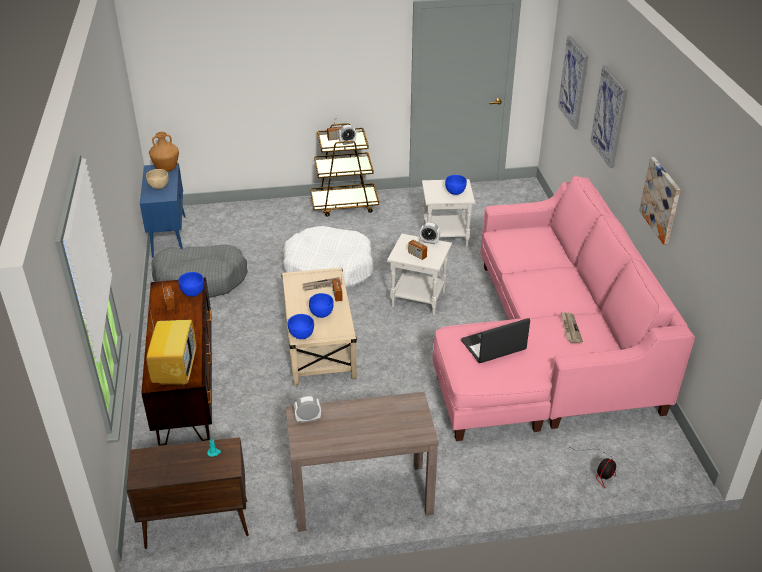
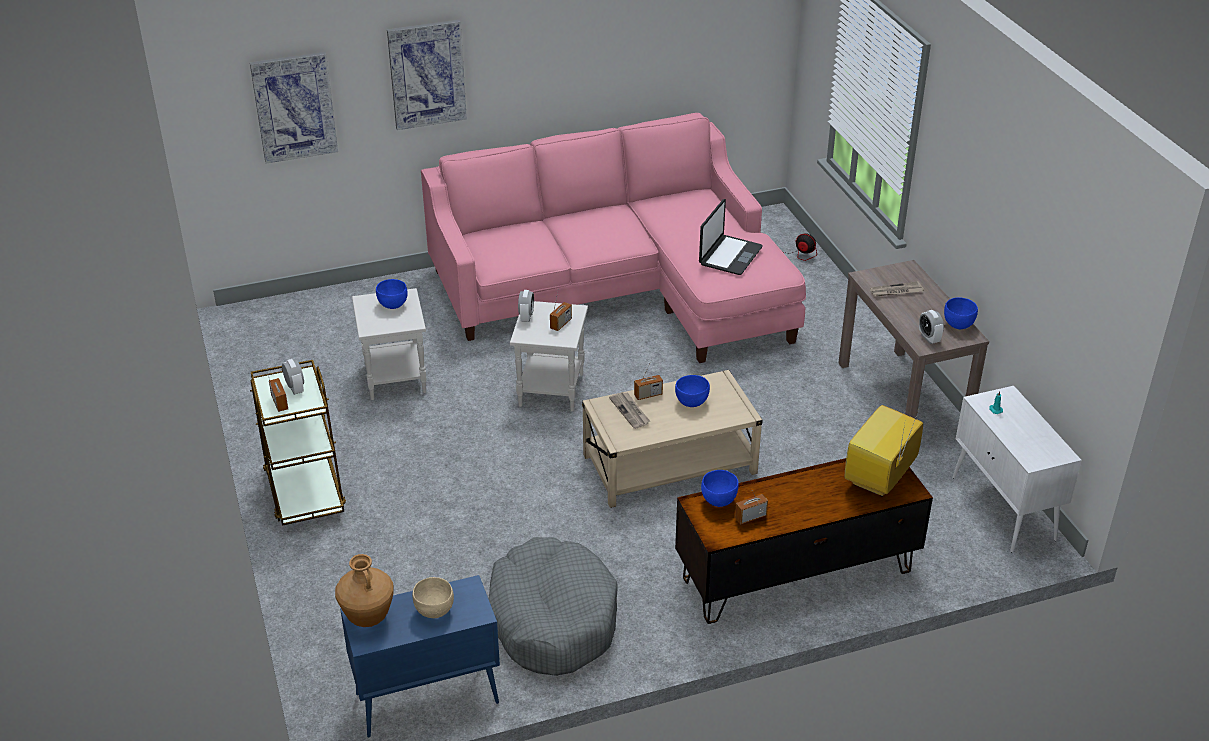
camera: 100 degrees left, 0 degrees up
brown cabinet [126,437,249,549] -> white cabinet [952,386,1082,552]
television [146,302,196,385] -> television turned 45 degrees counterclockwise [845,405,923,497]
white dog bed [282,226,374,287] -> none
blue bowl [288,314,314,339] -> blue bowl moved to [944,297,978,329]
laptop [461,318,530,363] -> laptop turned 120 degrees counterclockwise [699,199,763,275]
newspaper [561,312,583,343] -> newspaper moved to [870,281,924,297]
picture [639,157,681,245] -> none

